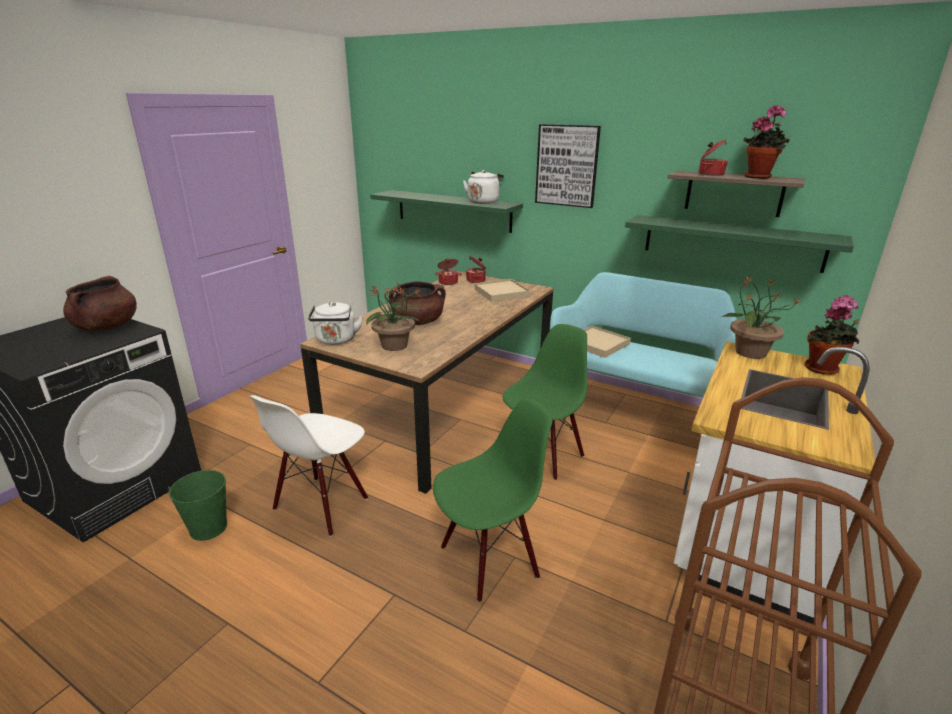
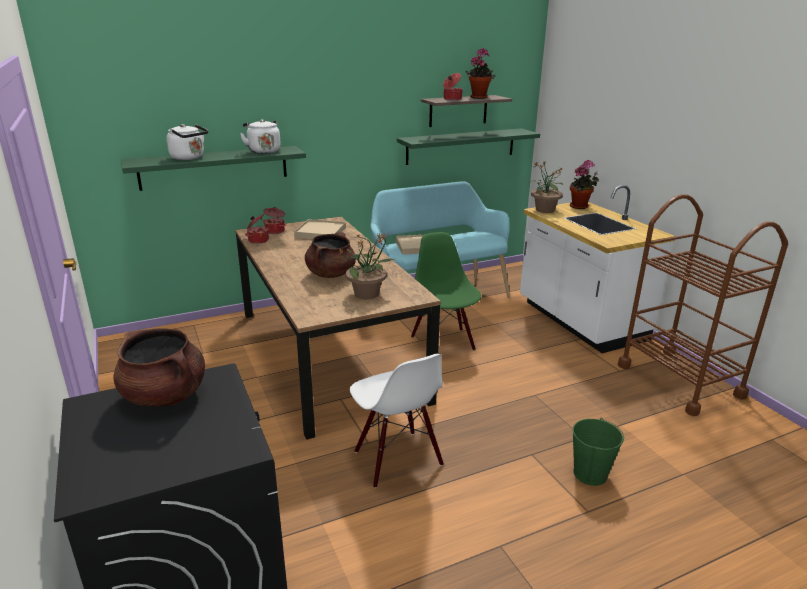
camera: 55 degrees left, 0 degrees up
green bucket [168,470,227,541] -> green bucket moved to [573,417,624,486]
white kettle [308,302,363,345] -> white kettle moved to [166,124,208,160]
green chair [433,398,552,602] -> none
picture [535,124,601,208] -> none

